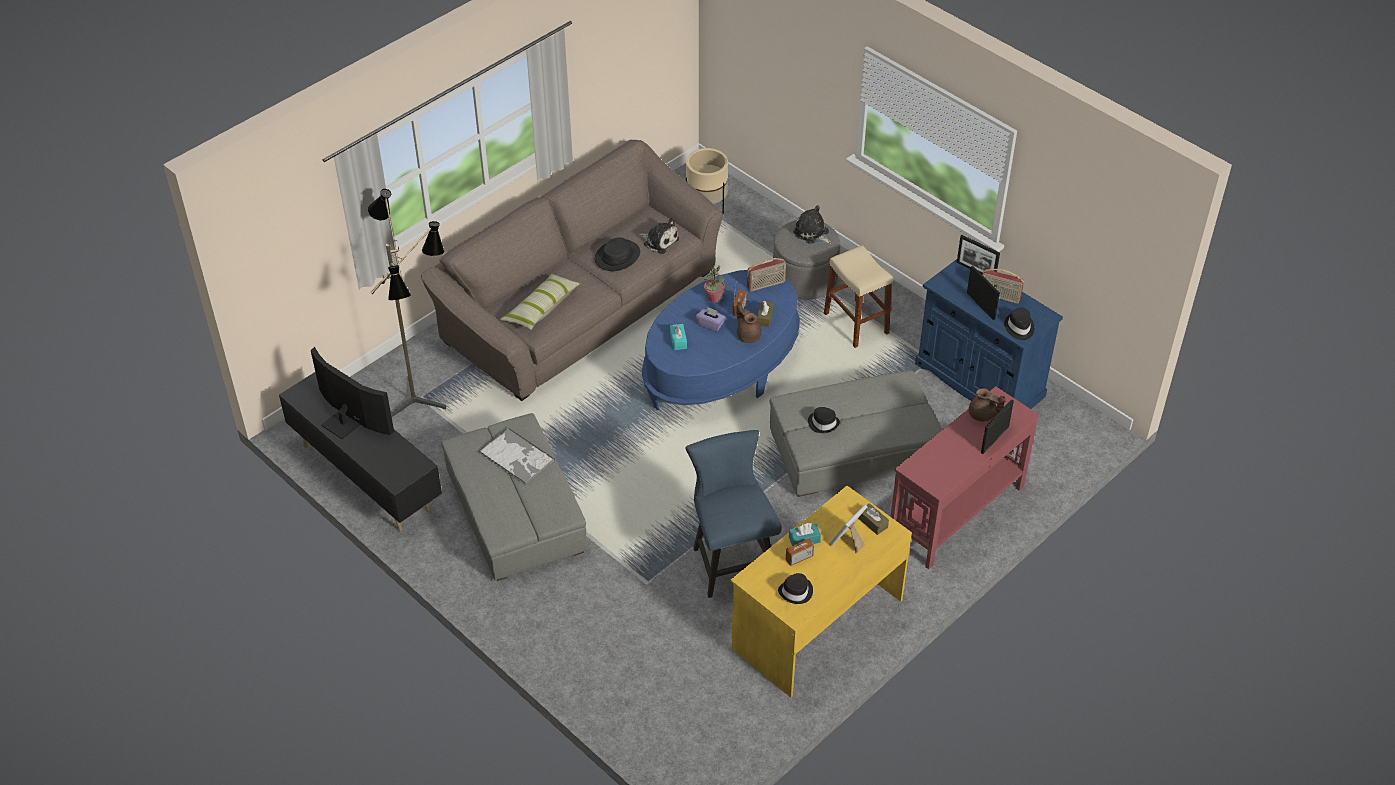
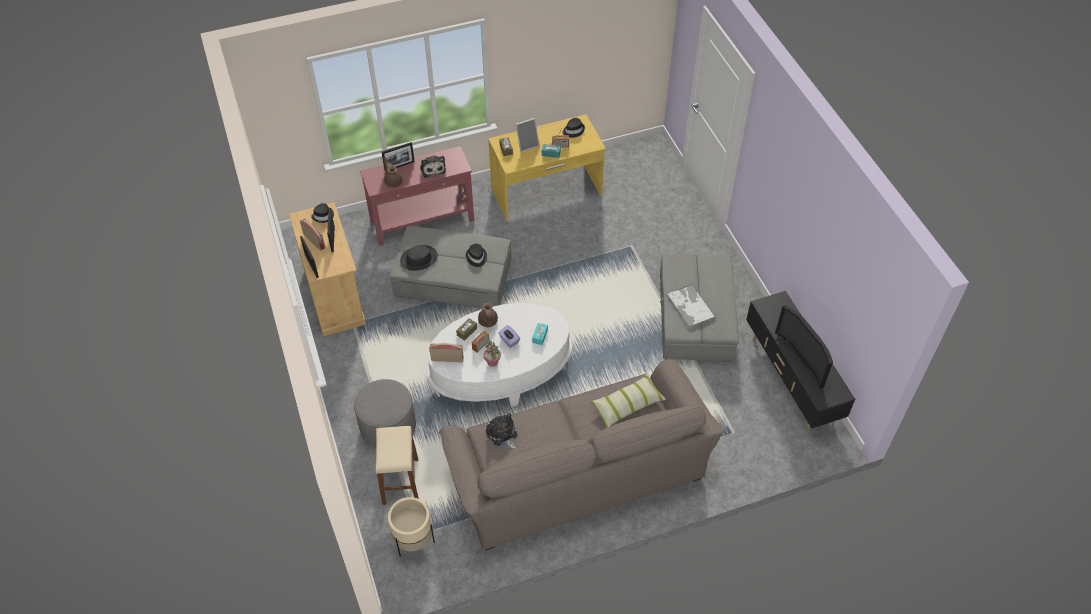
camera: 155 degrees left, 5 degrees up
floor lamp [368,189,446,417] -> none
black hat [594,237,640,271] -> black hat moved to [400,245,438,271]
blue coffee table [642,270,800,410] -> white coffee table [426,303,573,407]
blue chair [685,430,782,598] -> none
plush toy [793,205,832,244] -> plush toy moved to [420,156,446,178]
beige stool [824,245,893,348] -> beige stool moved to [376,426,419,505]
blue cabinet [915,259,1063,409] -> beige cabinet [289,203,366,336]

